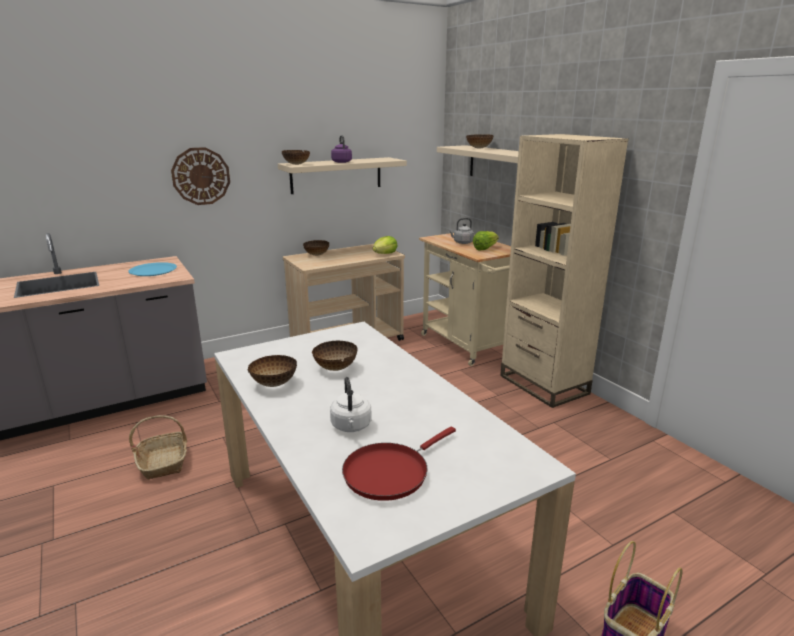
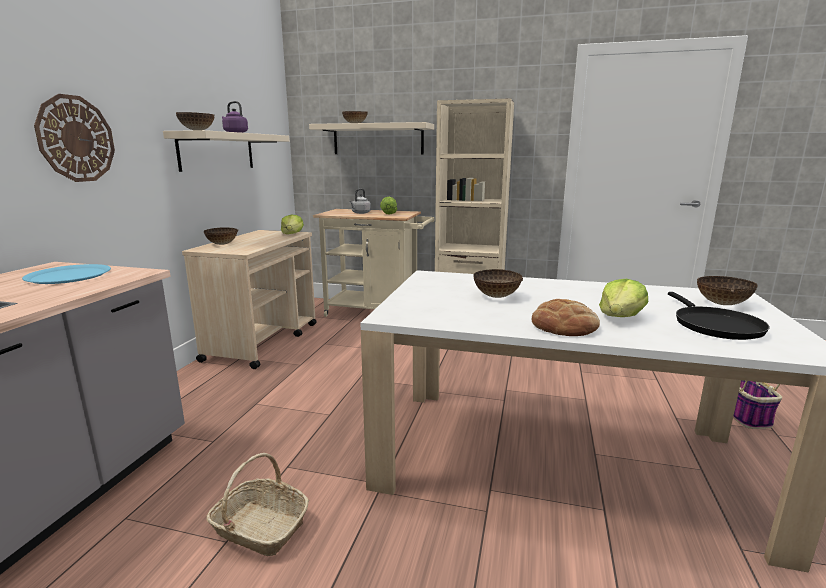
camera: 45 degrees left, 5 degrees down
bowl [248,355,297,387] -> bowl moved to [697,276,758,305]
white kettle [330,377,371,432] -> lettuce [599,279,648,317]
red frying pan [342,426,456,501] -> black frying pan [668,292,769,340]
none -> bread [532,299,600,336]

